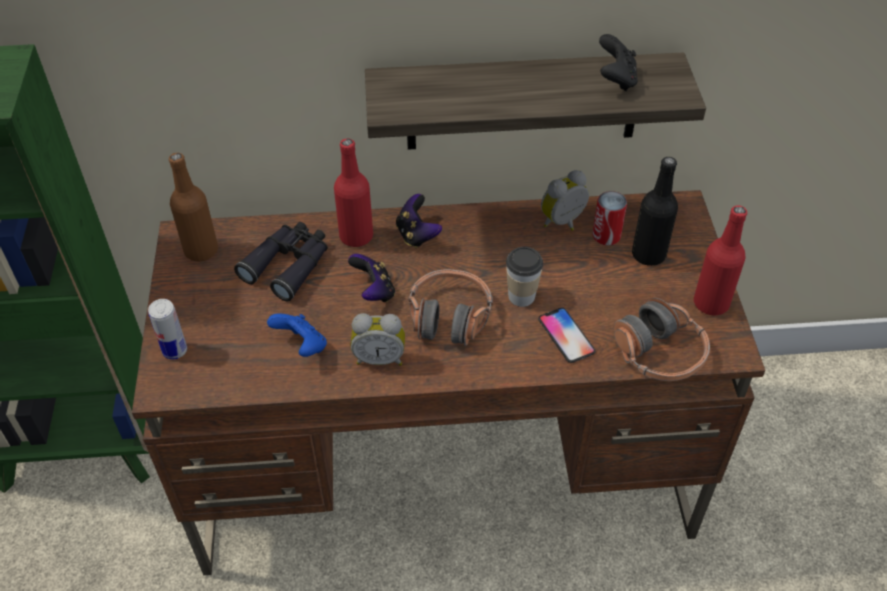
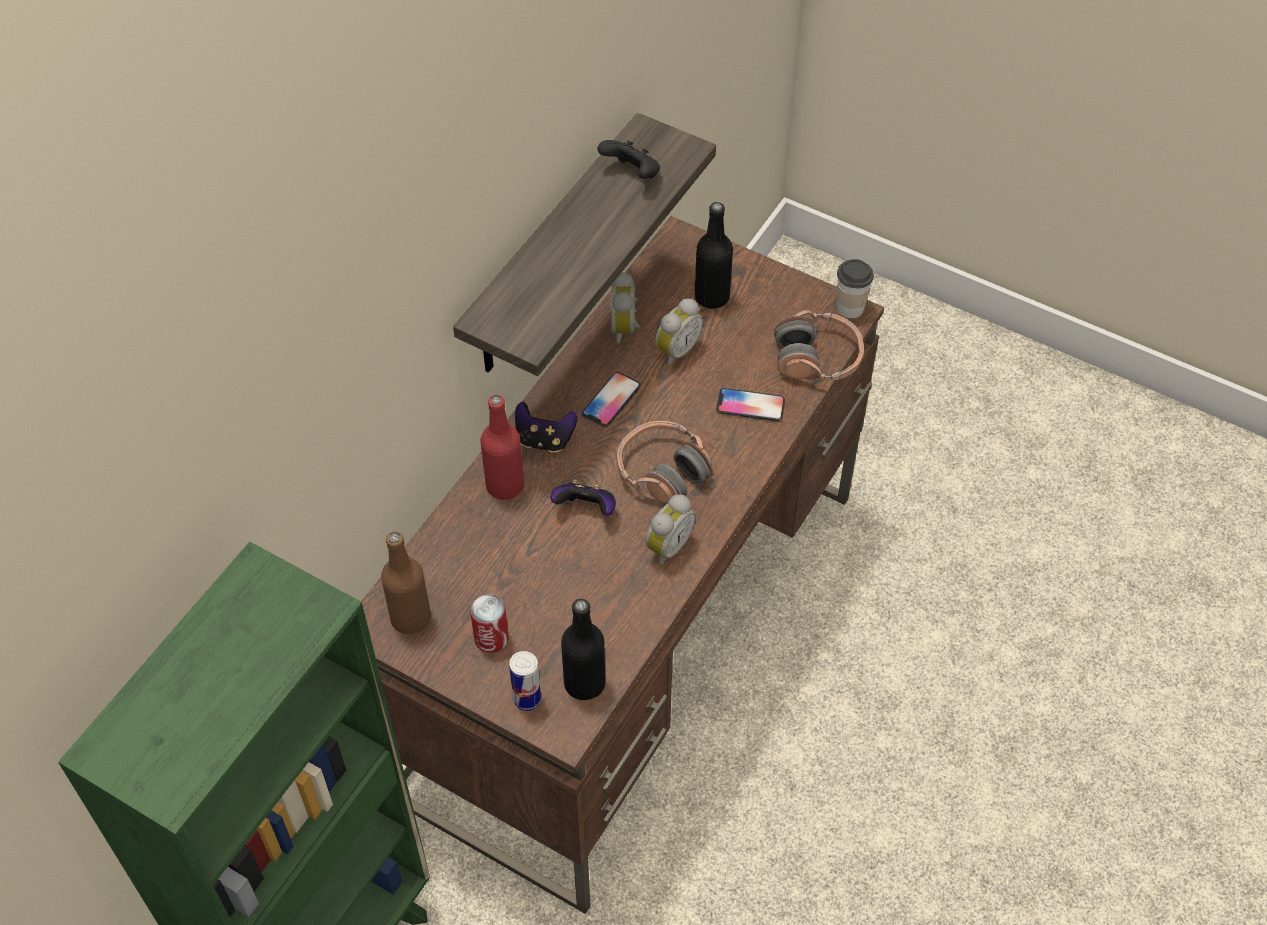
camera: 55 degrees left, 5 degrees up
black binoculars [234,222,328,301] -> none
blue game controller [267,314,327,357] -> none
cup [506,247,543,307] -> cup moved to [837,259,874,319]
can [593,191,627,245] -> can moved to [470,594,509,653]
red bottle [694,205,747,315] -> none
none -> black bottle [561,599,606,700]
none -> phone [582,372,641,427]
none -> alarm clock [655,299,703,367]

